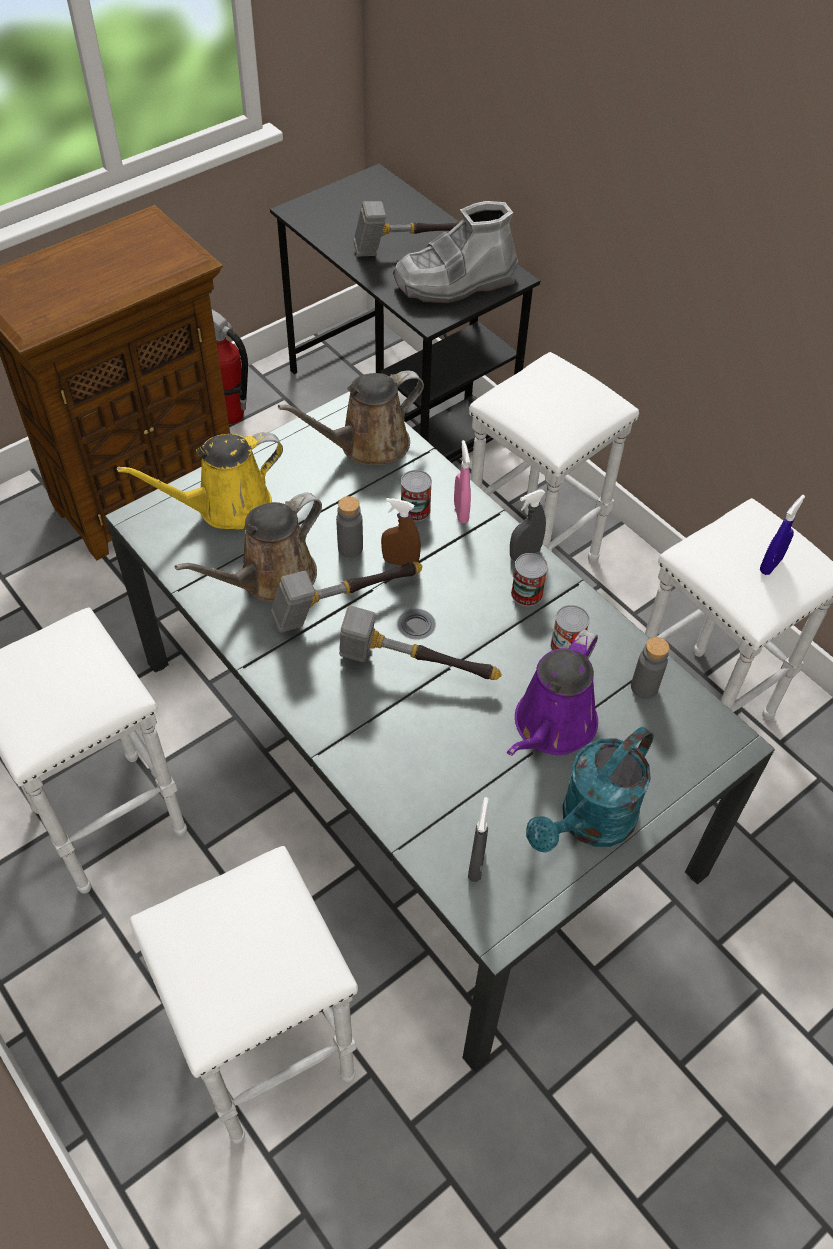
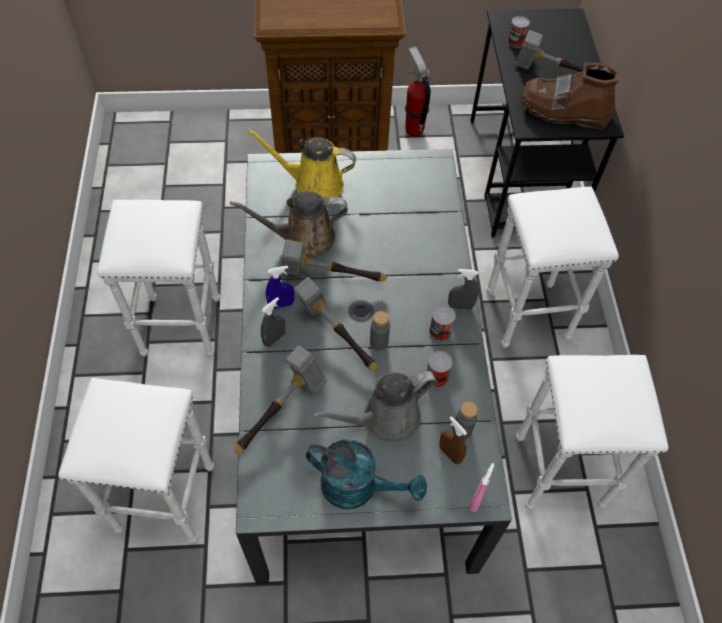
camera: 35 degrees right, 5 degrees up
brown watering can [278,371,424,465] -> none
grey bottle [336,496,363,558] -> grey bottle moved to [370,311,390,350]
brown spray bottle [381,498,421,566] -> brown spray bottle moved to [439,416,467,464]
grey boot [393,201,518,303] -> brown boot [521,63,620,130]
can [401,470,432,522] -> can moved to [507,16,530,48]
pink spray bottle [454,440,471,523] -> pink spray bottle moved to [469,463,495,512]
grey spray bottle [468,797,489,882] -> grey spray bottle moved to [261,297,286,347]
purple watering can [507,629,598,756] -> grey watering can [313,371,437,442]
turquoise watering can [526,726,654,853] -> turquoise watering can turned 150 degrees counterclockwise [306,440,427,509]
blue spray bottle [760,495,805,575] -> blue spray bottle moved to [266,266,294,309]
none -> hammer [234,346,327,453]

